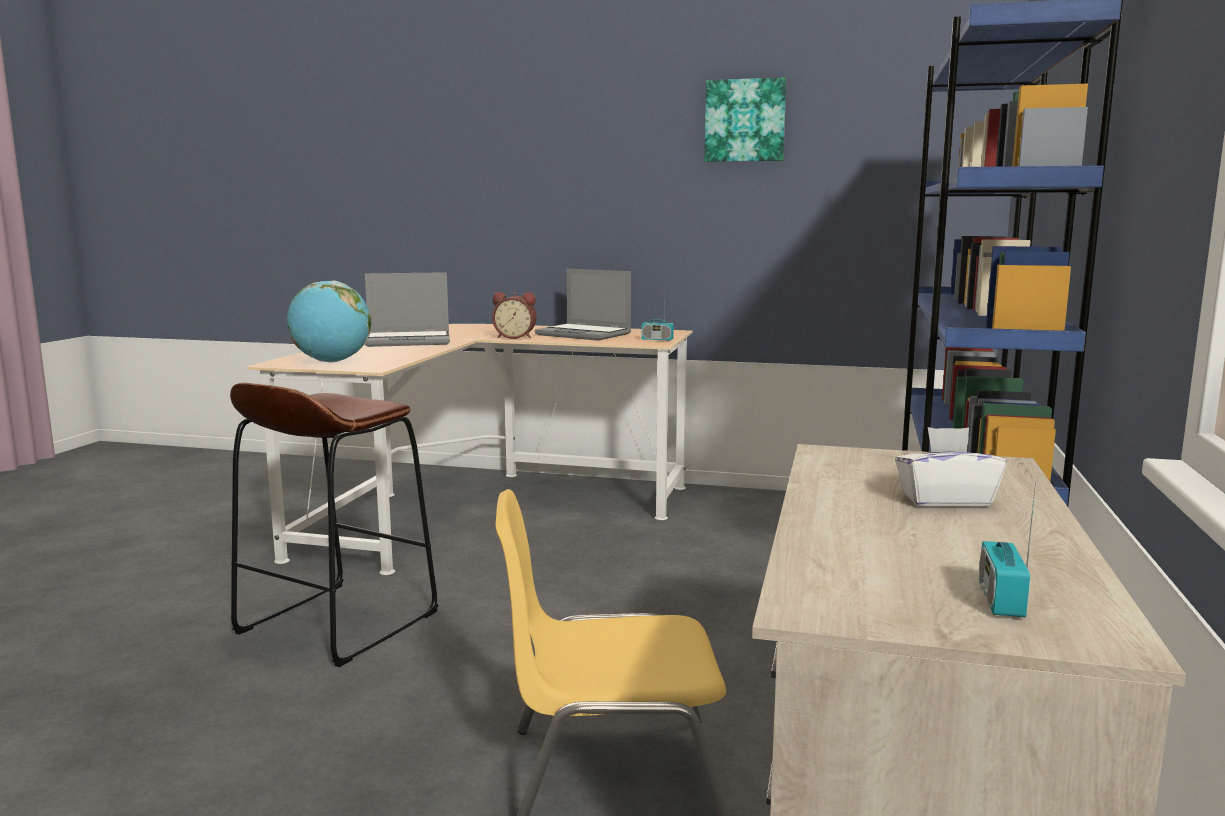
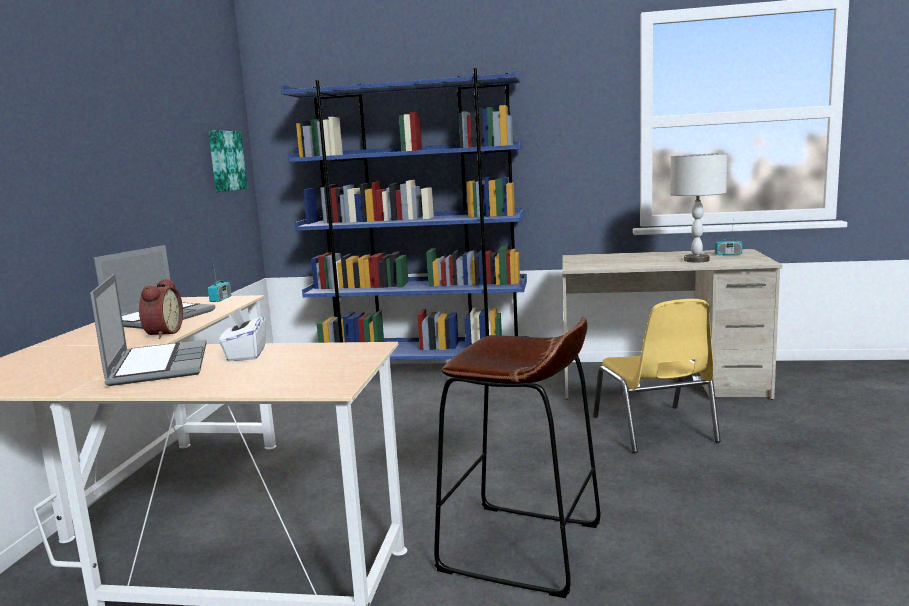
camera: 95 degrees left, 0 degrees up
globe [287,281,371,362] -> none
picture [704,77,786,162] -> picture moved to [208,130,247,192]
white tissue box [895,427,1007,507] -> white tissue box moved to [219,309,266,361]
none -> grey table lamp [670,153,727,263]

